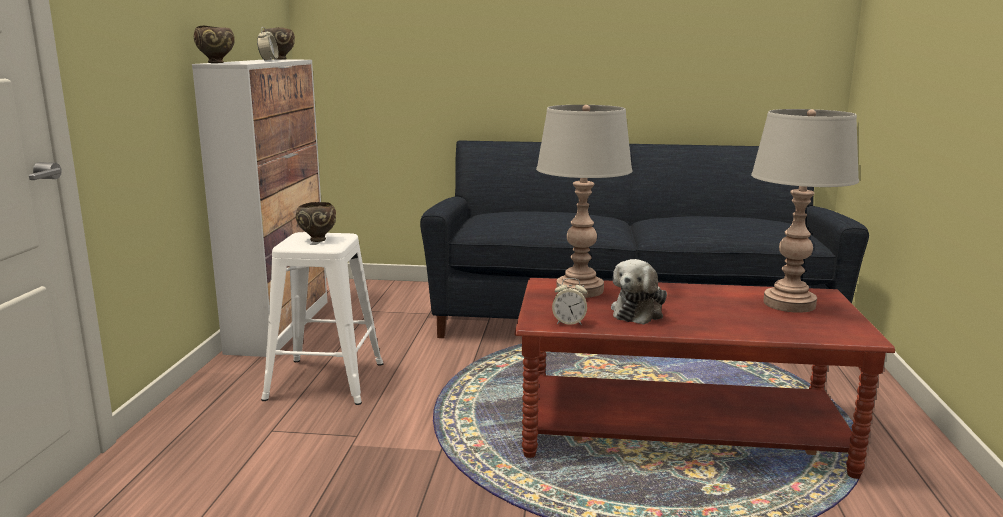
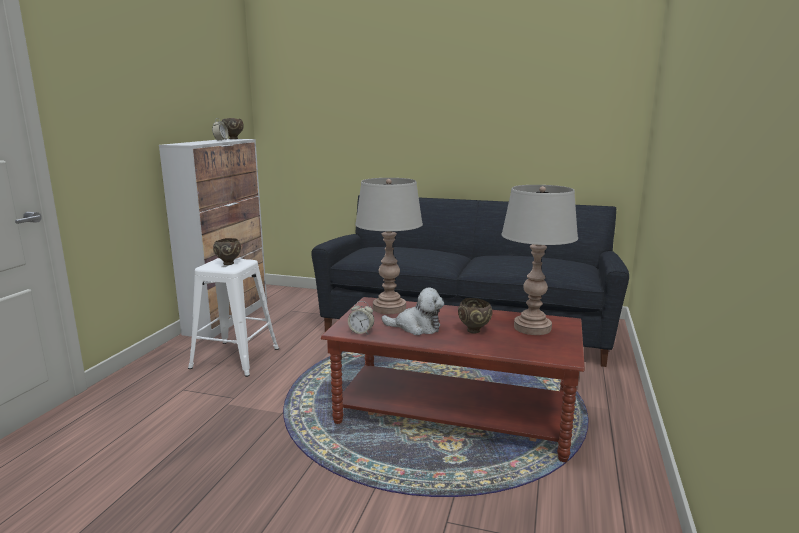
camera: 10 degrees right, 0 degrees up
brown bowl [194,25,235,63] -> brown bowl moved to [458,298,493,334]
plush toy [611,259,667,325] -> plush toy turned 120 degrees counterclockwise [381,287,444,335]

